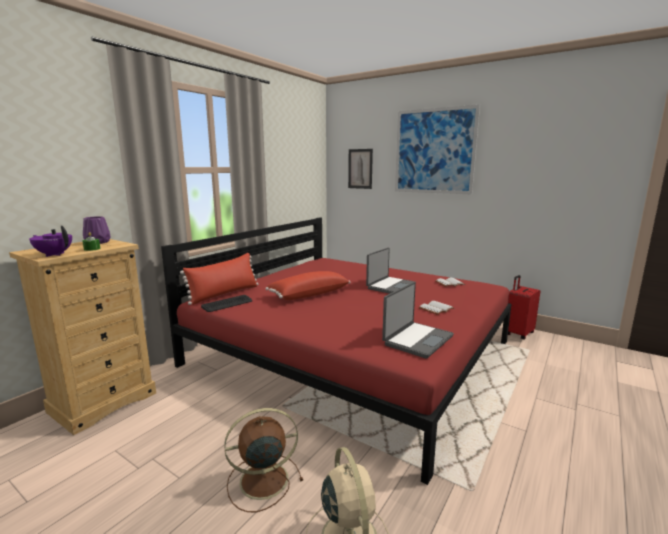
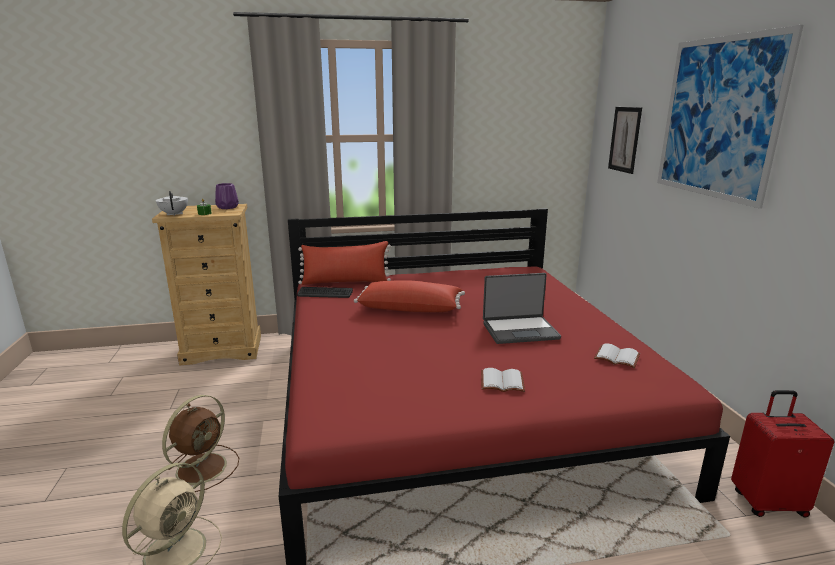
camera: 45 degrees right, 5 degrees up
purple teapot [29,226,72,257] -> white teapot [156,191,188,216]
brown fan [224,408,303,512] -> brown fan turned 90 degrees clockwise [162,395,239,492]
laptop [382,282,454,359] -> none

